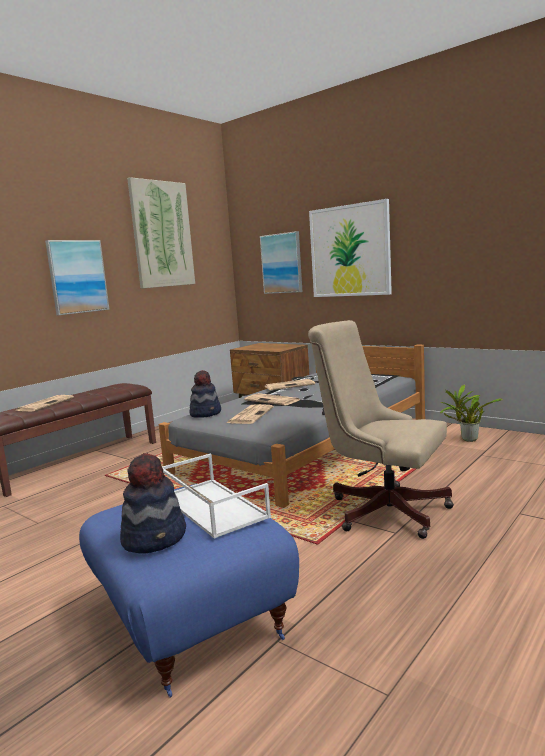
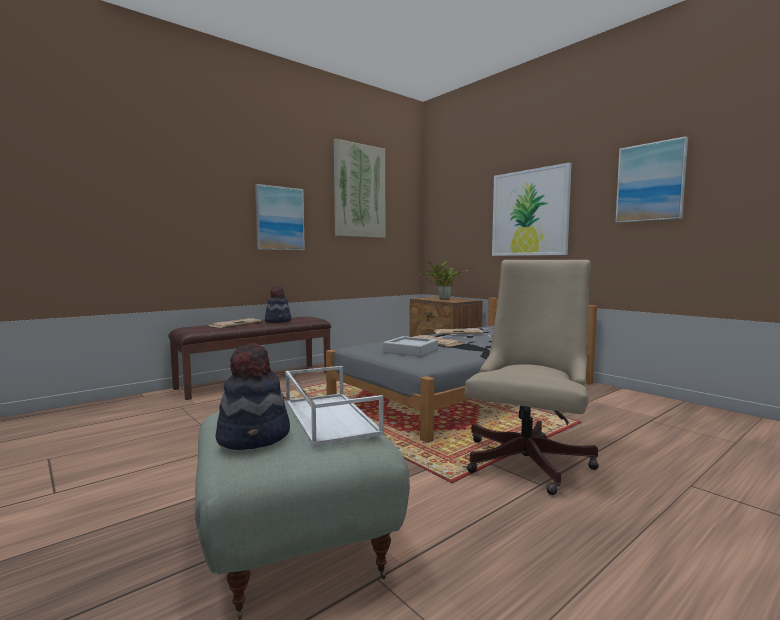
camera: 10 degrees right, 5 degrees down
blue ottoman [79,484,299,697] -> grey ottoman [195,402,410,620]
hat [189,370,221,418] -> hat moved to [265,286,291,323]
newspaper [227,404,274,424] -> grey tray [383,336,438,357]
picture [260,231,303,294] -> picture moved to [615,136,688,223]
beige office chair [308,320,454,539] -> beige office chair turned 75 degrees clockwise [465,260,599,495]
potted plant [440,385,503,442] -> potted plant moved to [420,261,468,300]

